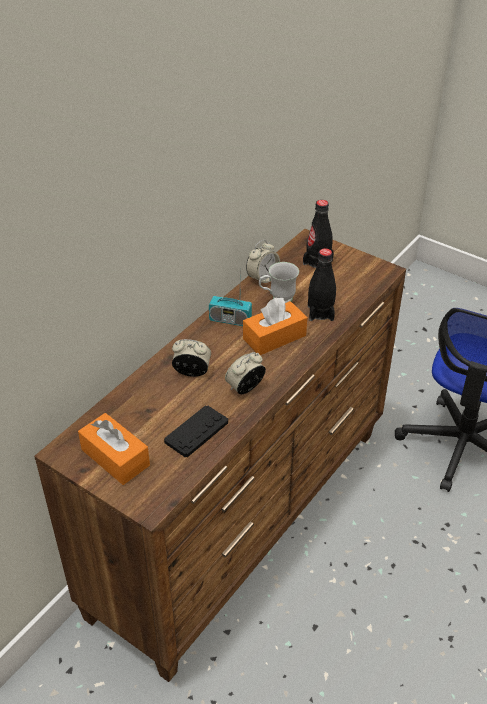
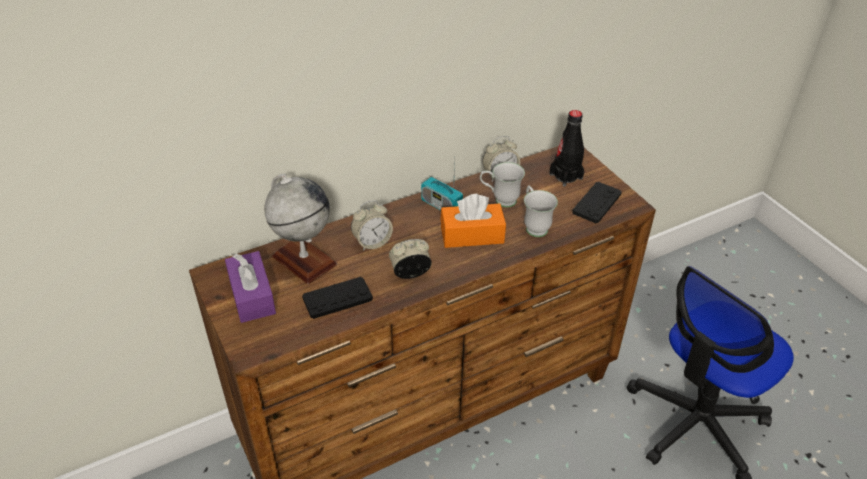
camera: 25 degrees right, 0 degrees up
orange tissue box [78,413,150,485] -> purple tissue box [225,251,276,323]
alarm clock [172,339,211,377] -> alarm clock turned 120 degrees clockwise [351,200,393,251]
black bottle [308,248,336,321] -> white mug [524,185,558,237]
none -> globe [264,174,338,284]
none -> black game controller [572,182,622,223]

